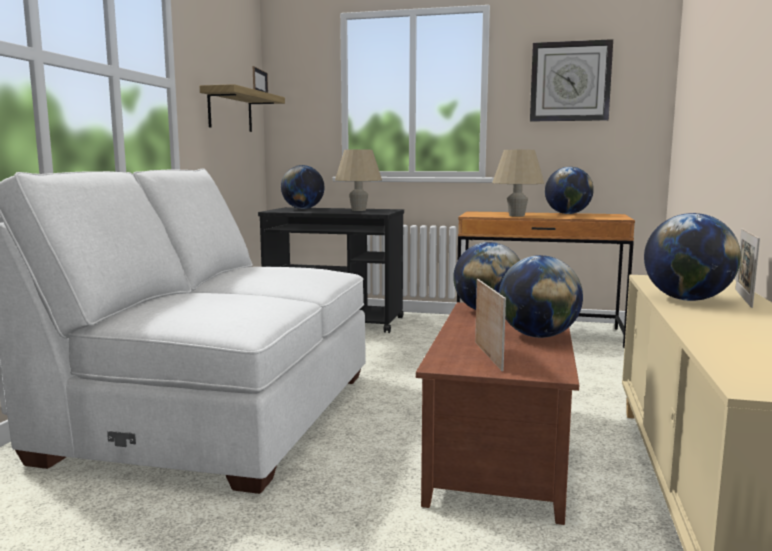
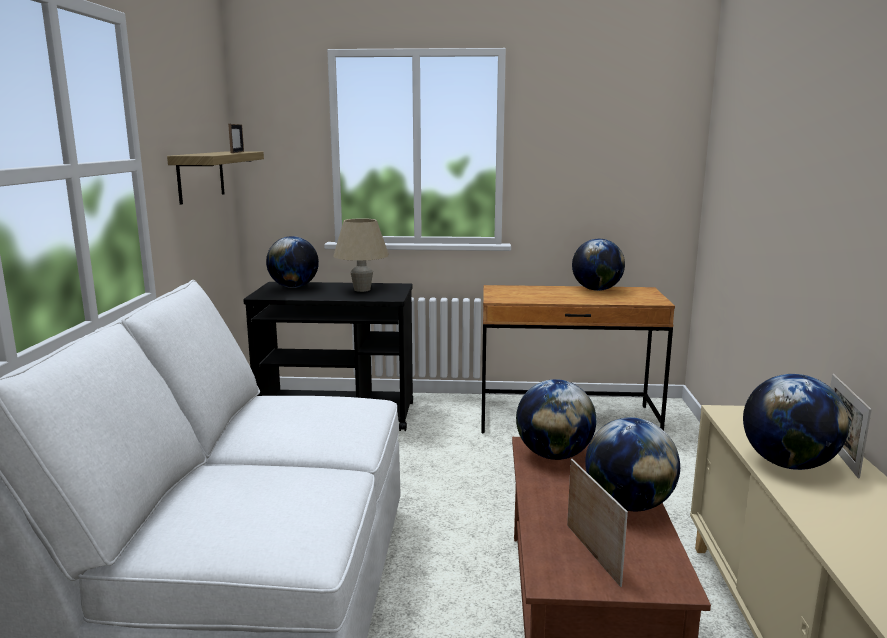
camera: 10 degrees left, 5 degrees up
beige table lamp [492,150,544,217] -> none
wall clock [530,39,613,122] -> none

